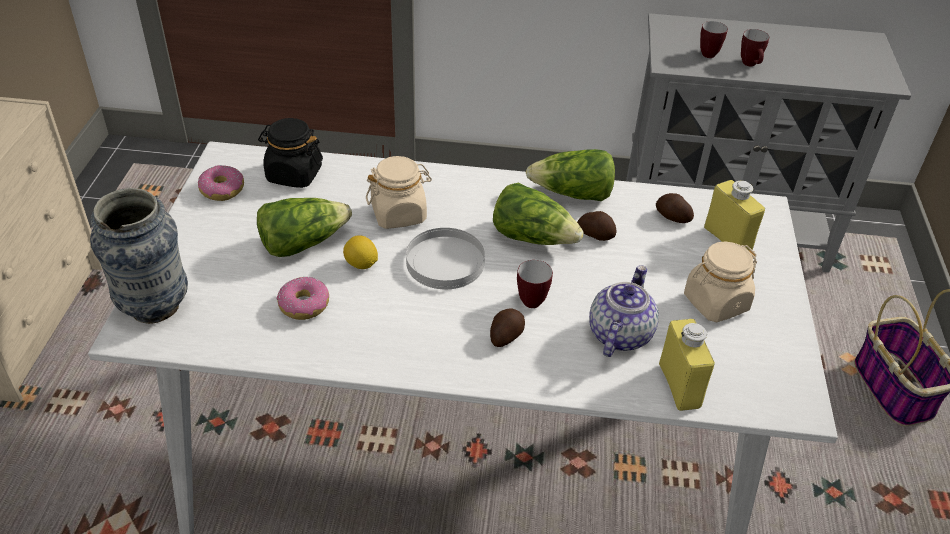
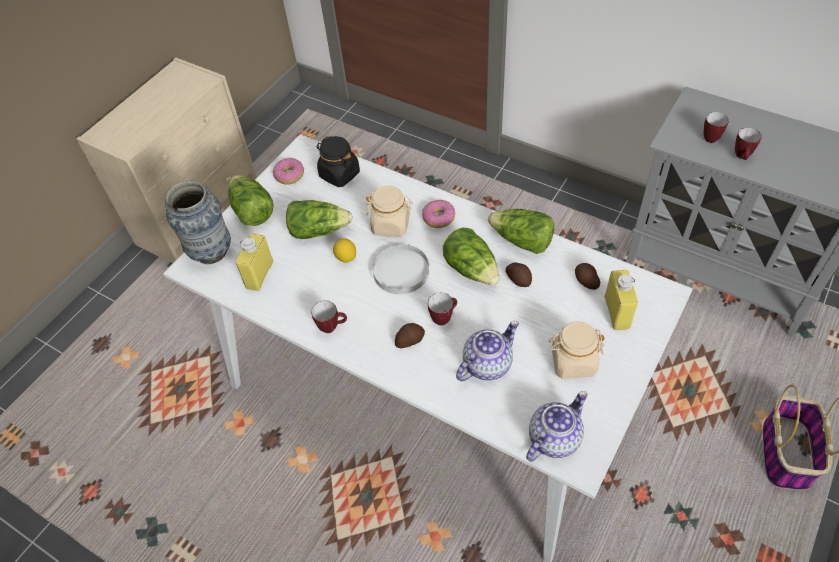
camera: 30 degrees right, 10 degrees up
donut [277,277,329,320] -> donut moved to [422,200,455,228]
yellow bottle [659,319,715,411] -> yellow bottle moved to [236,234,274,291]
none -> lettuce [228,175,273,226]
none -> mug [311,300,347,333]
none -> teapot [526,391,587,462]

